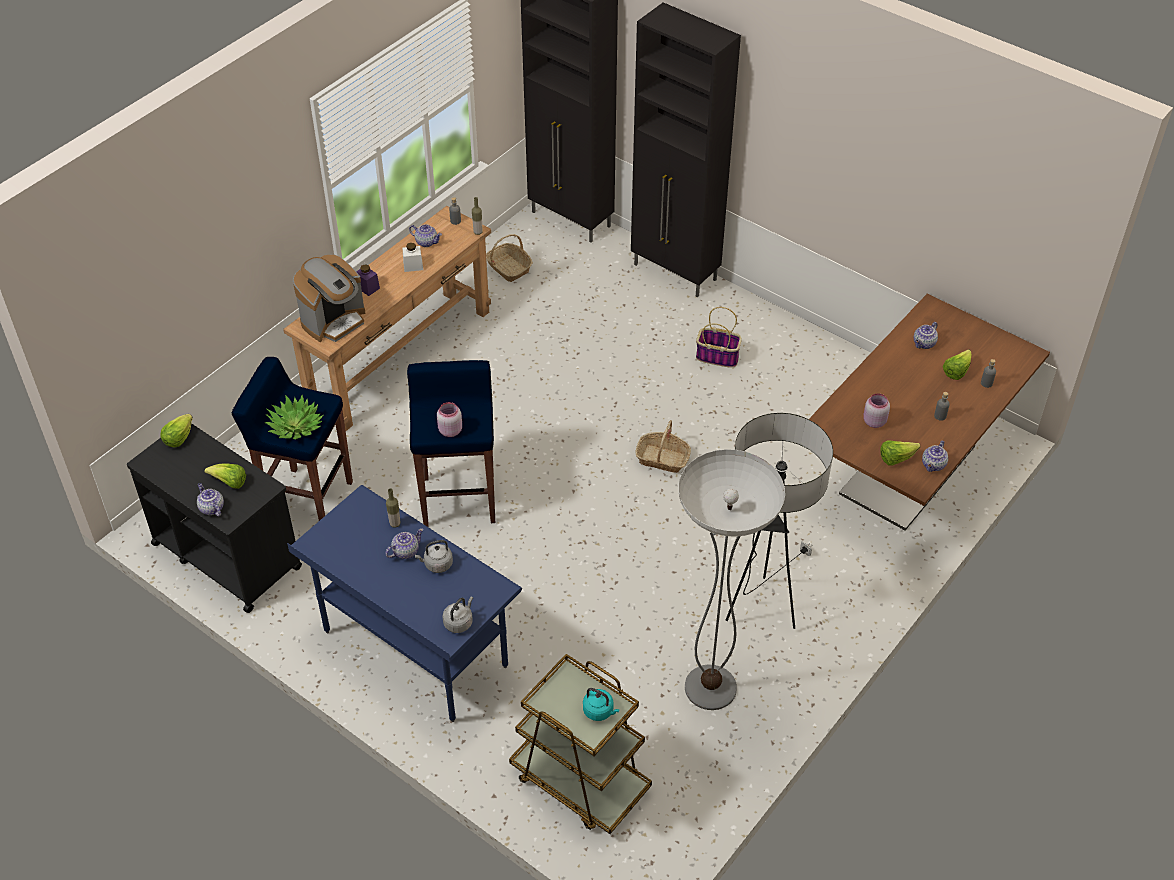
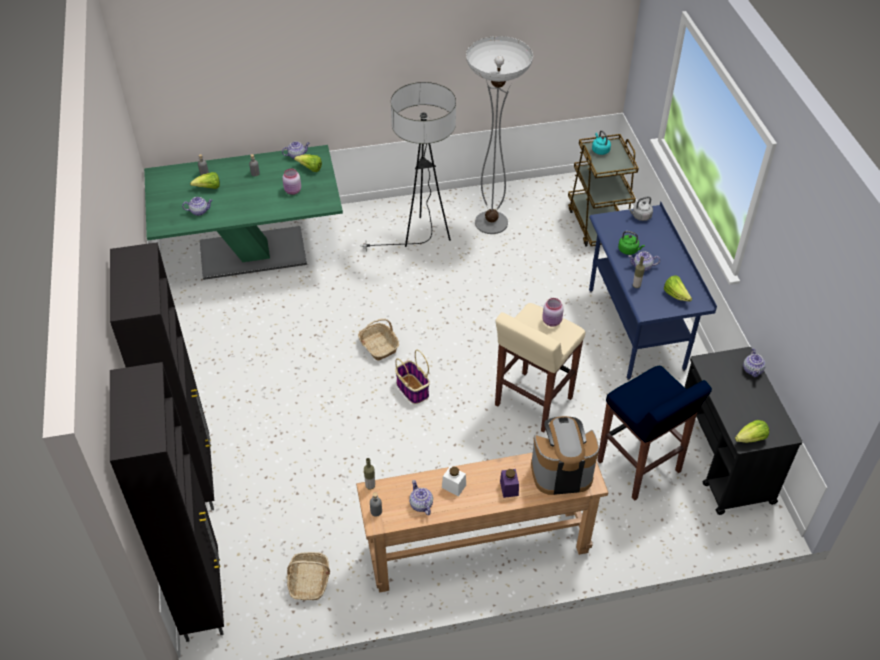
camera: 140 degrees left, 0 degrees up
lettuce [205,464,246,489] -> lettuce moved to [664,275,692,301]
potted plant [264,395,323,439] -> none
blue stool [407,360,495,527] -> beige stool [495,303,585,432]
grey kettle [415,540,453,573] -> green kettle [618,231,645,255]
basket [696,307,742,368] -> basket moved to [395,350,430,404]
brown dining table [809,294,1050,531] -> green dining table [144,145,343,280]

